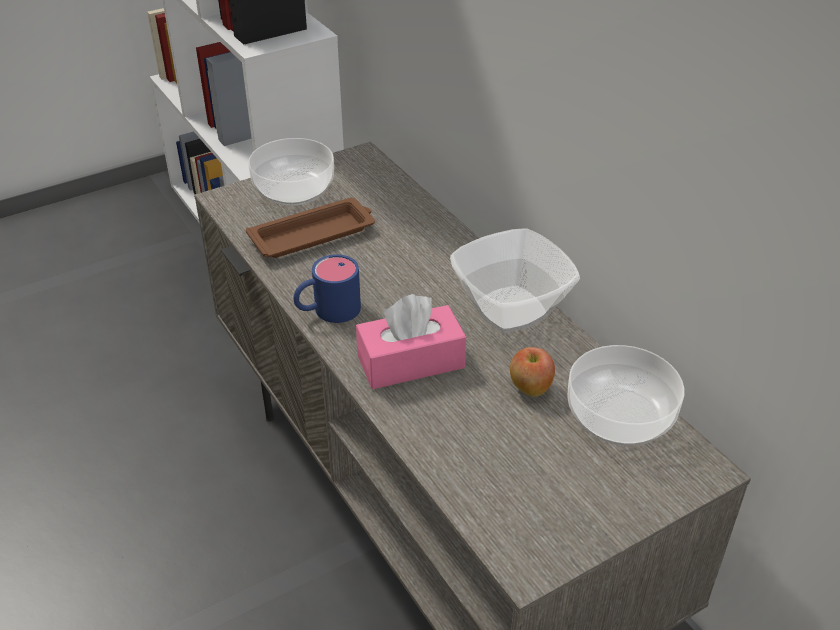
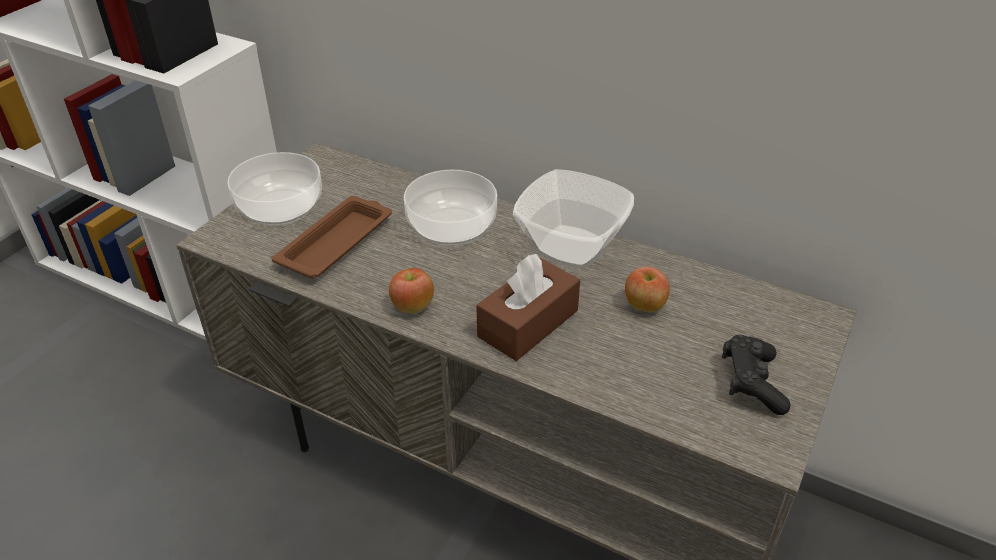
camera: 30 degrees left, 0 degrees up
blue mug [293,254,361,323] -> apple [389,268,434,314]
pink tissue box [356,294,466,389] -> brown tissue box [476,254,580,361]
bowl [568,345,684,446] -> bowl moved to [404,170,497,246]
none -> black game controller [722,334,791,415]

